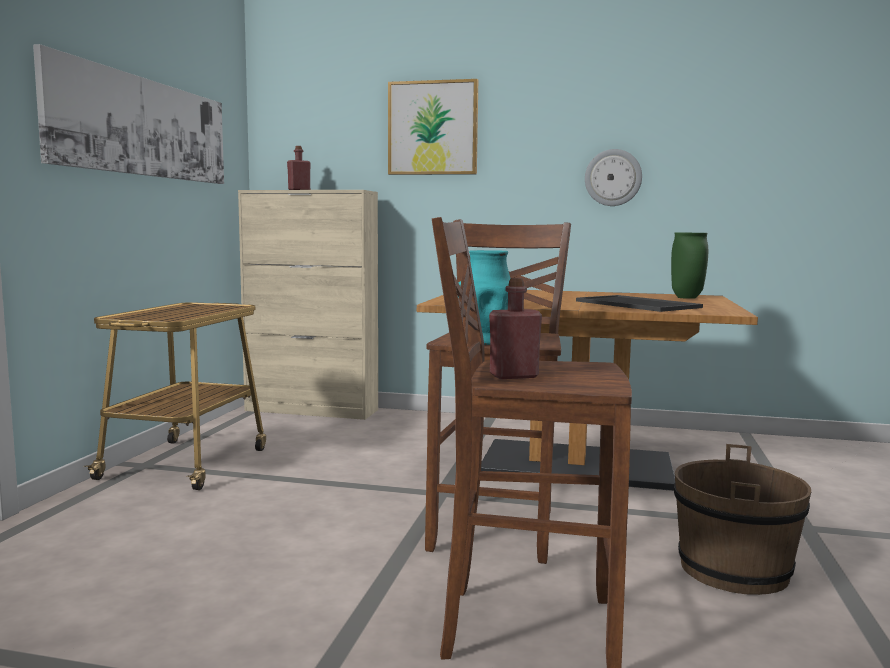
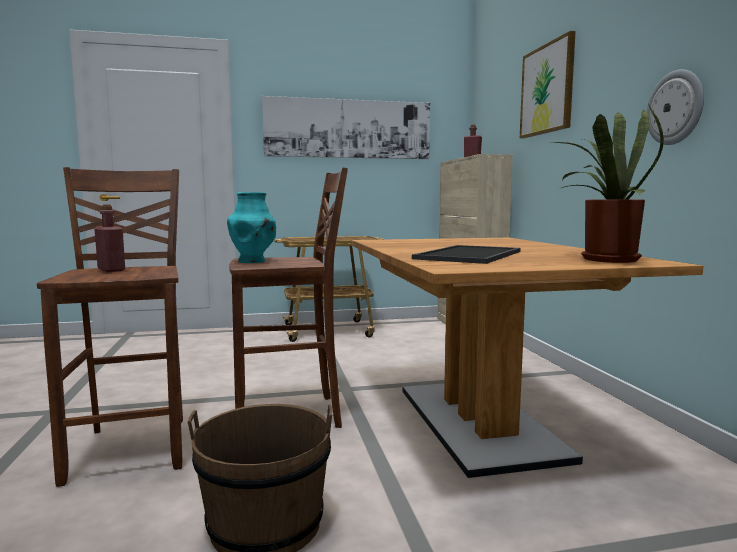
camera: 65 degrees right, 0 degrees up
green vase [671,232,708,299] -> potted plant [552,104,664,263]

